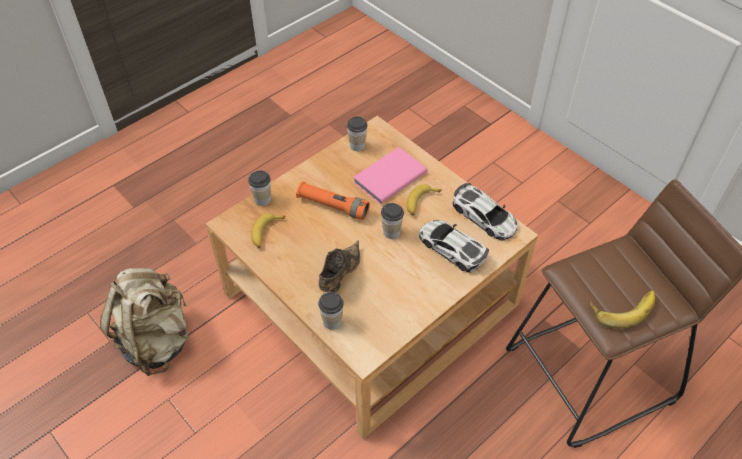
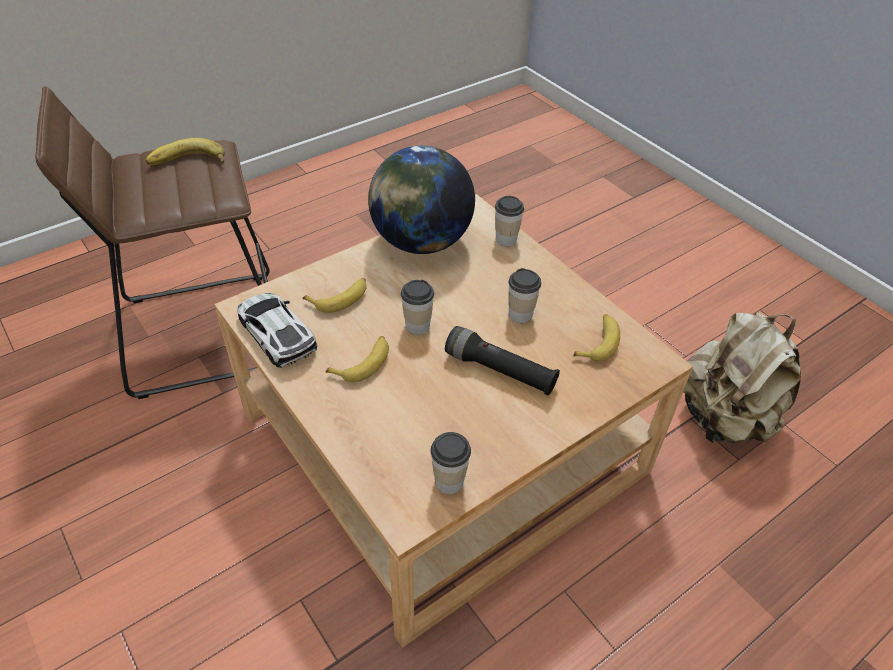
camera: 175 degrees left, 5 degrees down
cup [248,170,271,206] -> cup moved to [508,268,541,323]
orange flashlight [296,181,370,220] -> black flashlight [445,326,560,395]
brown shoe [319,241,360,292] -> none
pink book [353,147,427,204] -> none
toy car [419,220,489,273] -> banana [302,278,367,313]
none -> globe [368,145,475,254]

